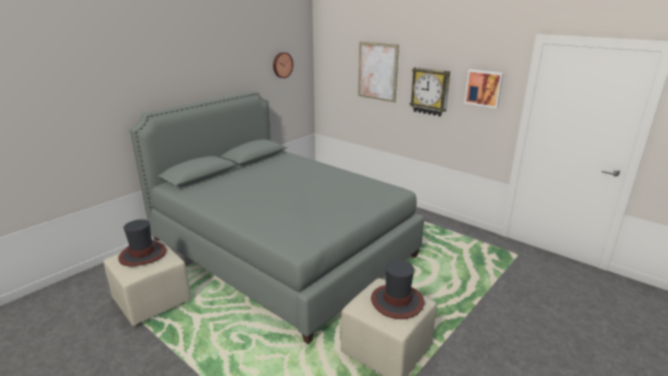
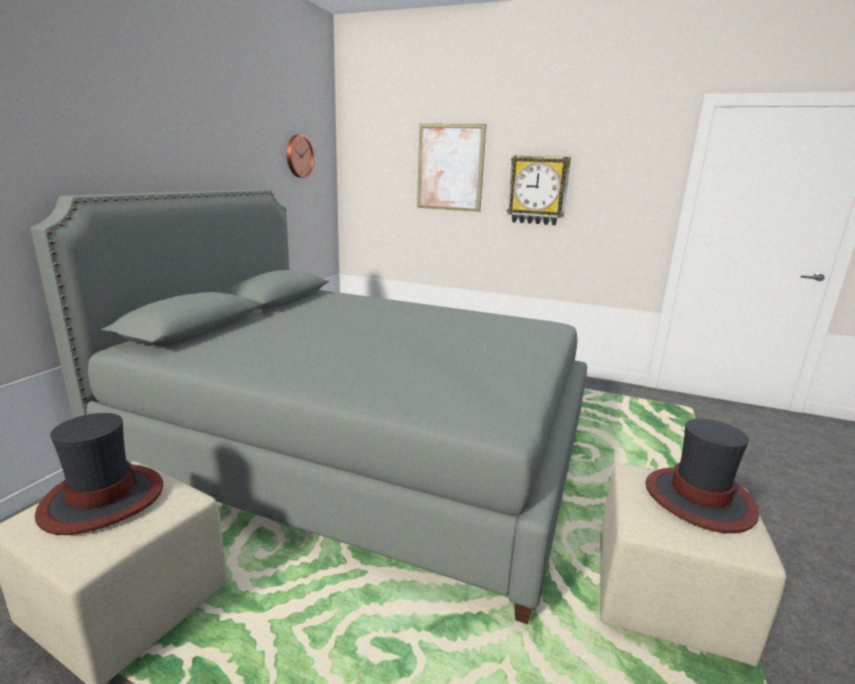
camera: 20 degrees left, 5 degrees down
picture [464,69,504,108] -> none

